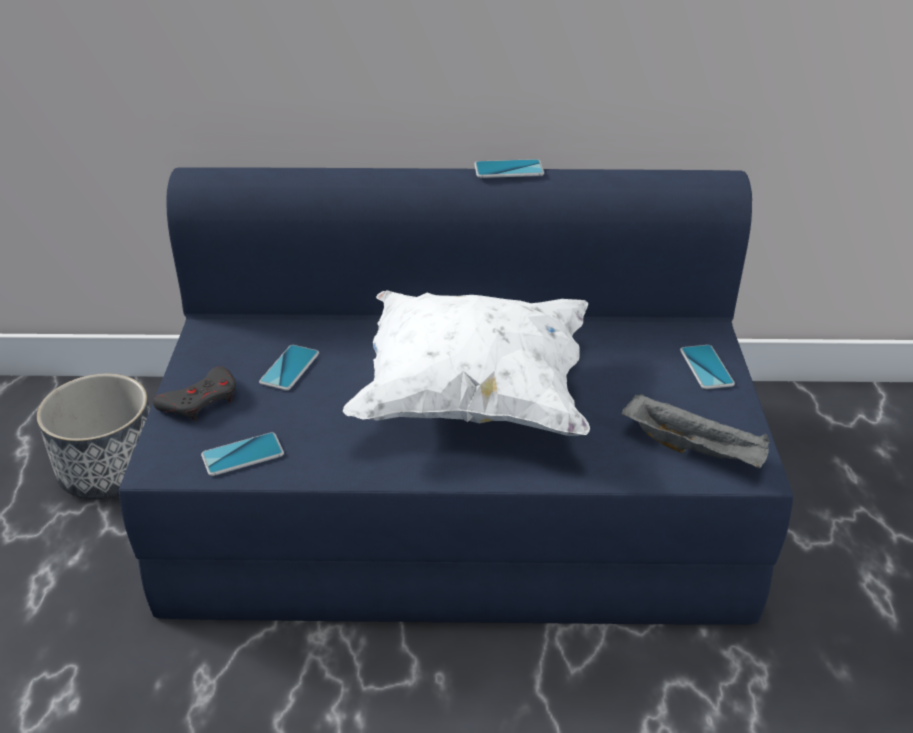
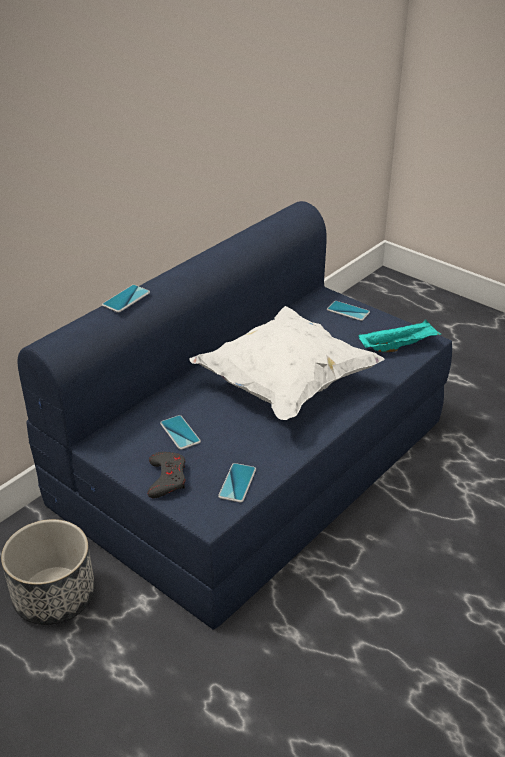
camera: 50 degrees left, 0 degrees up
phone [474,159,544,178] -> phone moved to [102,285,150,313]
grey tray [622,393,770,468] -> turquoise tray [358,320,441,352]

